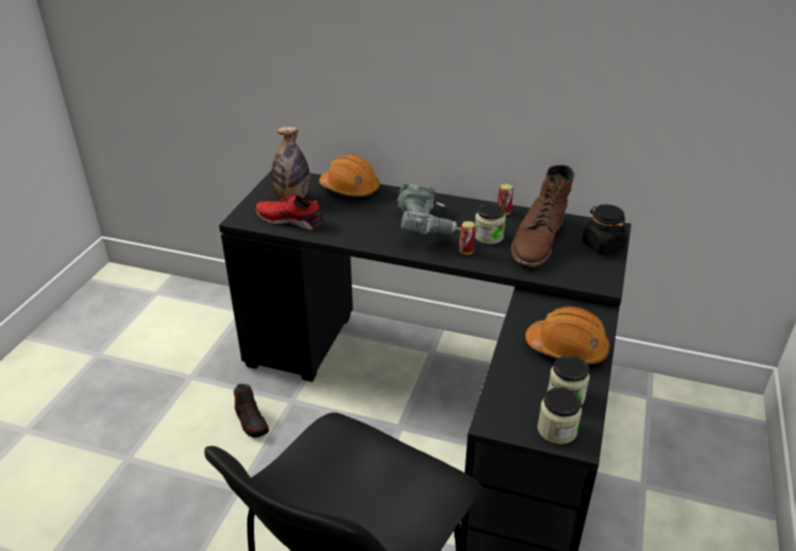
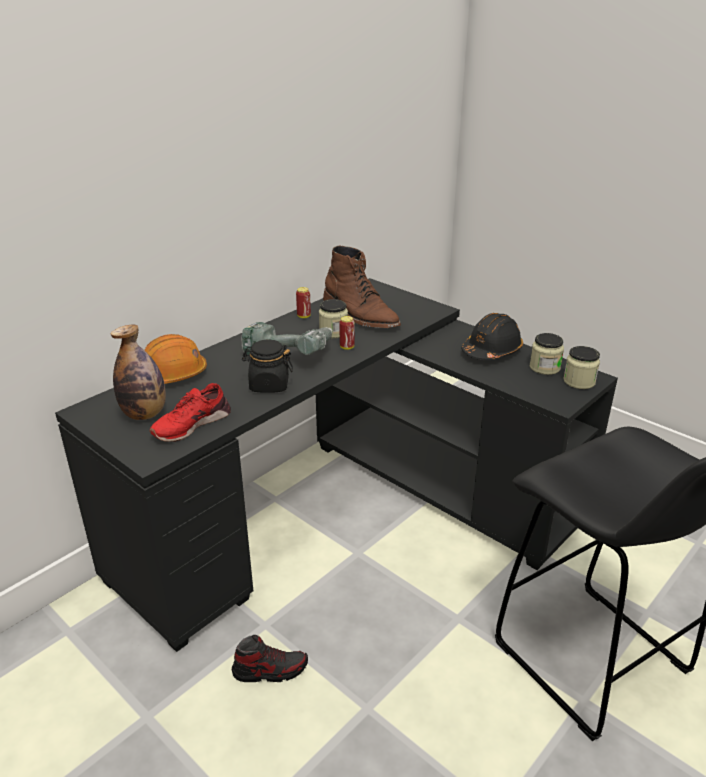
camera: 65 degrees left, 5 degrees down
orange hard hat [525,307,610,364] -> black hard hat [461,313,523,360]
black jar [582,205,627,255] -> black jar moved to [242,340,293,393]

